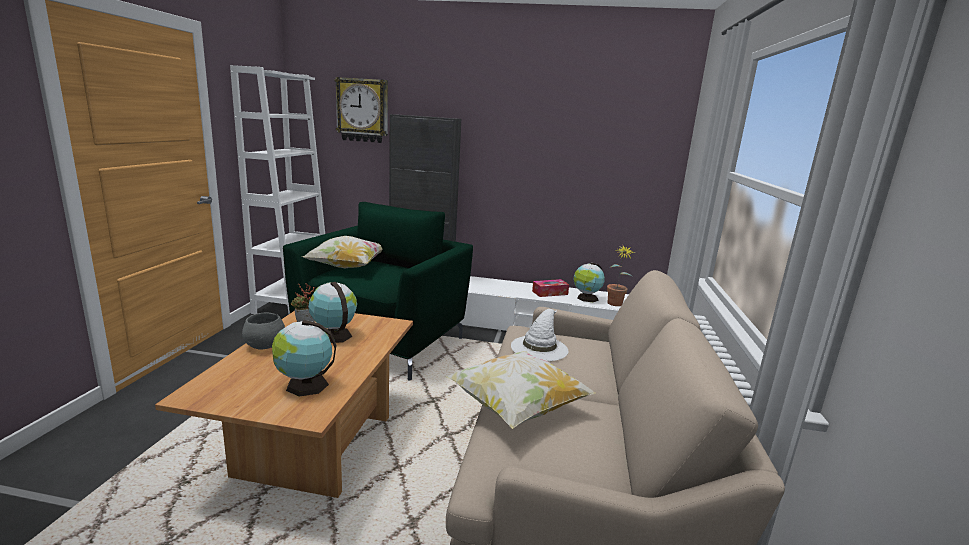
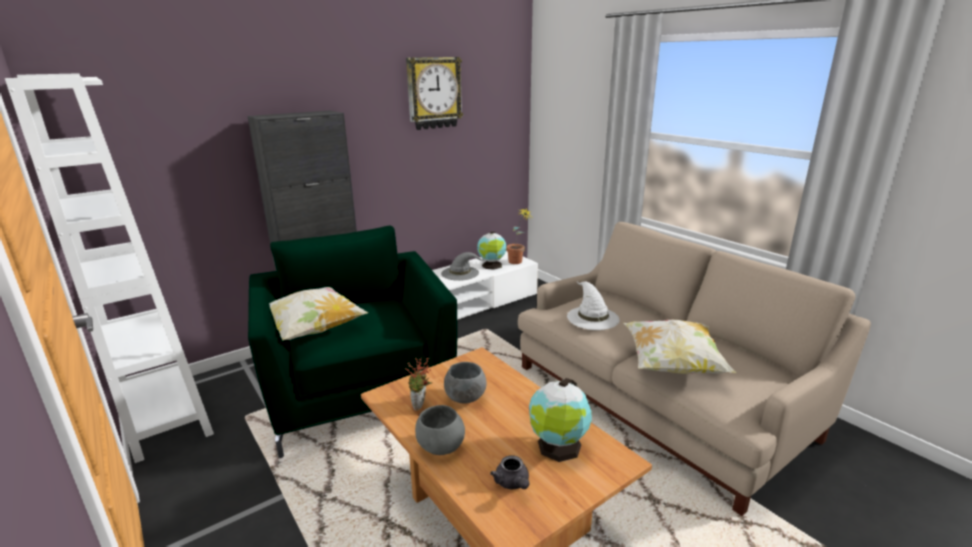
camera: 45 degrees left, 5 degrees up
globe [308,282,357,343] -> grey bowl [444,362,487,404]
wall clock [334,77,388,143] -> wall clock moved to [406,57,463,130]
tissue box [532,279,569,297] -> grey hat [441,252,483,281]
none -> grey teapot [490,455,529,489]

